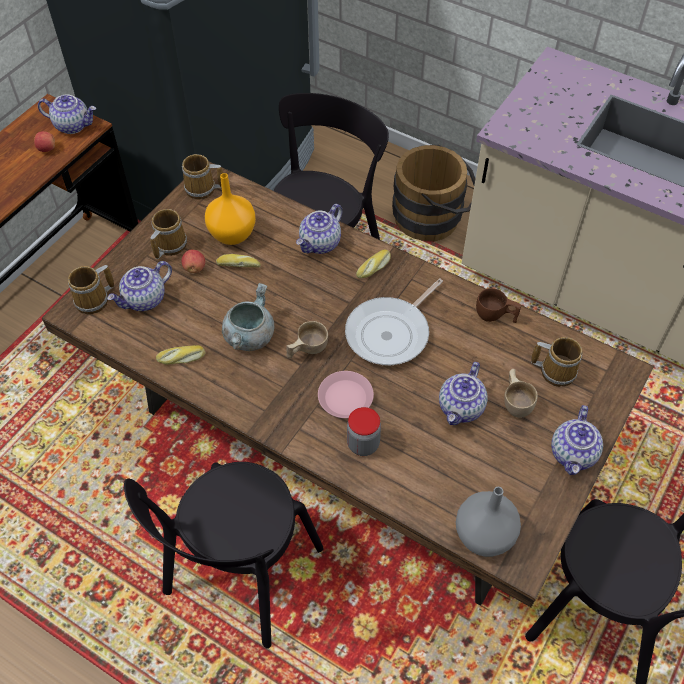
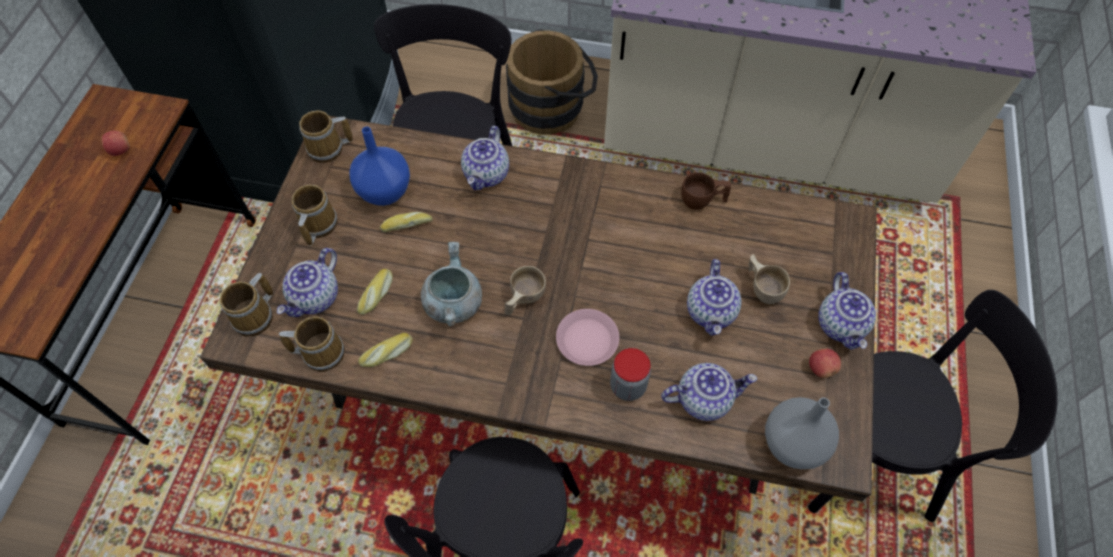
camera: 20 degrees left, 5 degrees up
teapot [38,94,96,134] -> teapot moved to [661,363,757,421]
apple [182,250,205,273] -> apple moved to [809,348,841,378]
orange vase [205,173,256,245] -> blue vase [349,127,410,206]
frying pan [345,279,443,365] -> none
bread [356,249,391,278] -> bread moved to [357,269,393,315]
mug [531,337,582,387] -> mug moved to [279,316,345,372]

